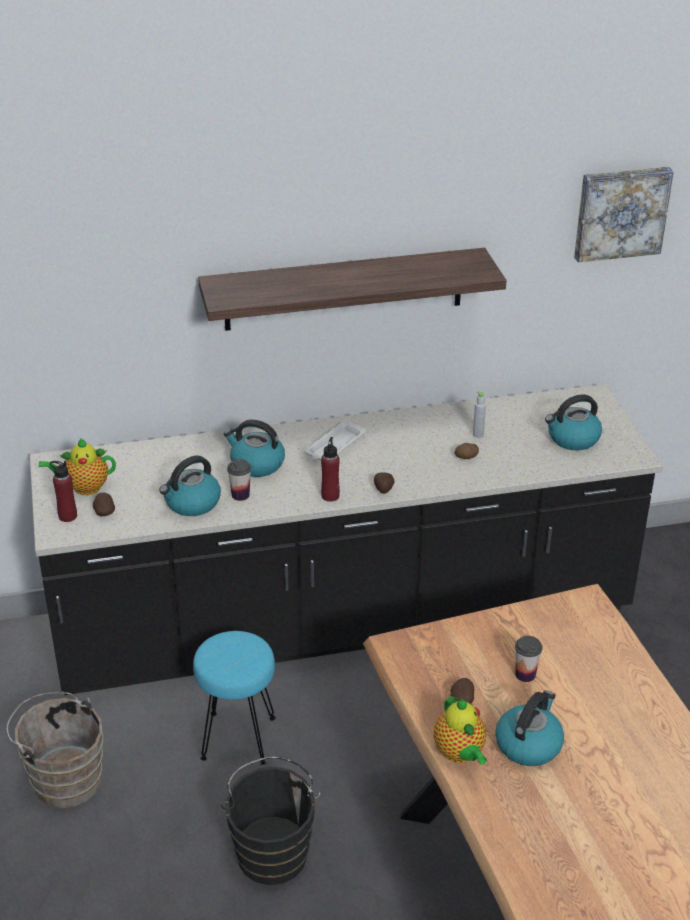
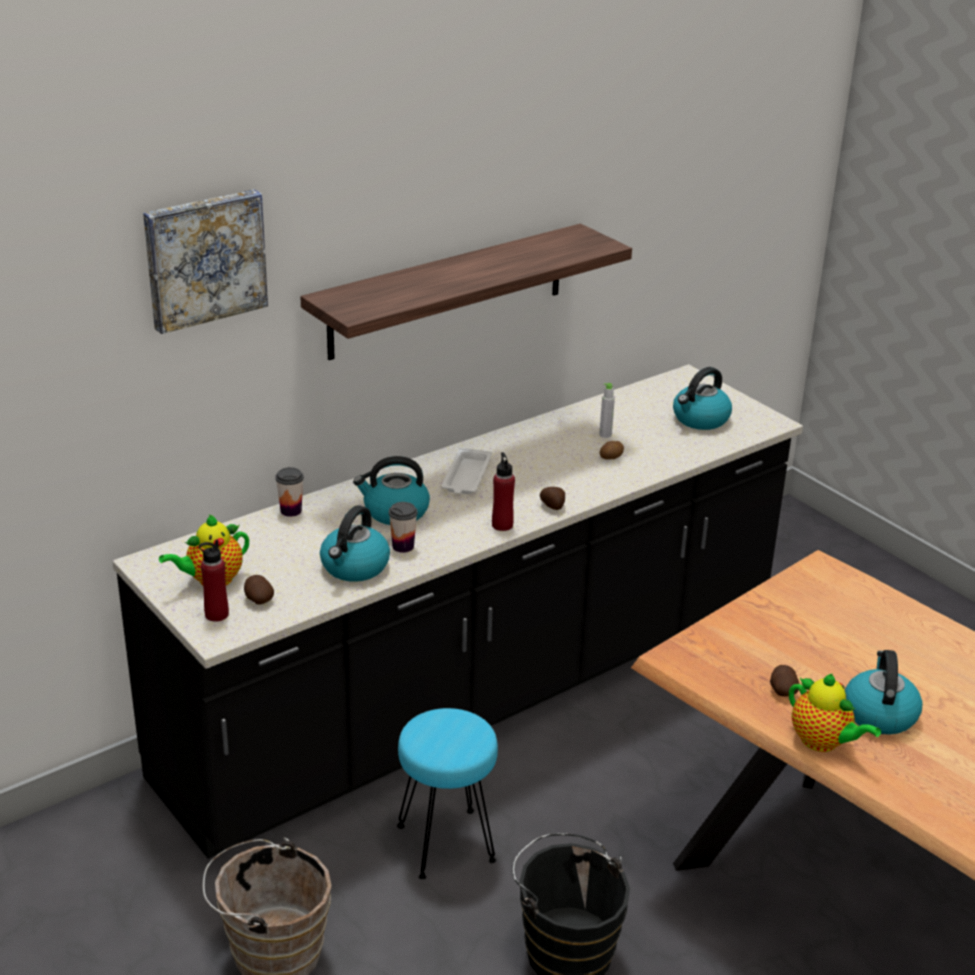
camera: 25 degrees left, 5 degrees down
cup [515,636,542,682] -> cup moved to [275,467,304,517]
picture [574,167,674,262] -> picture moved to [143,189,268,334]

